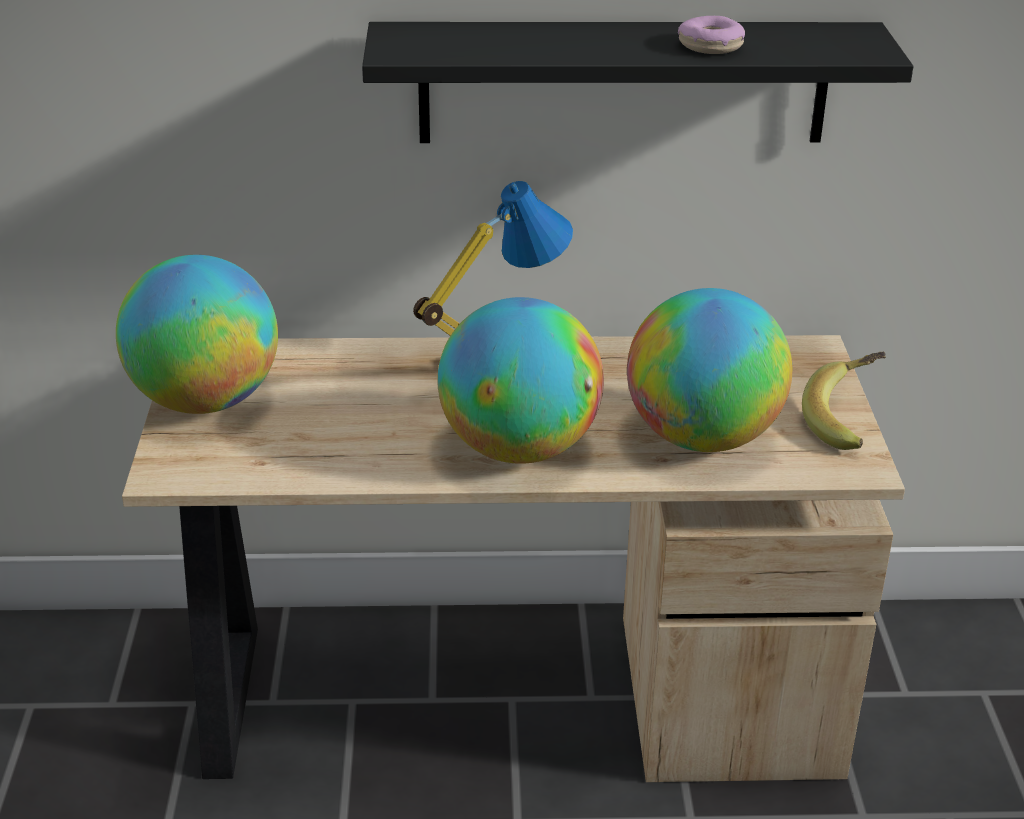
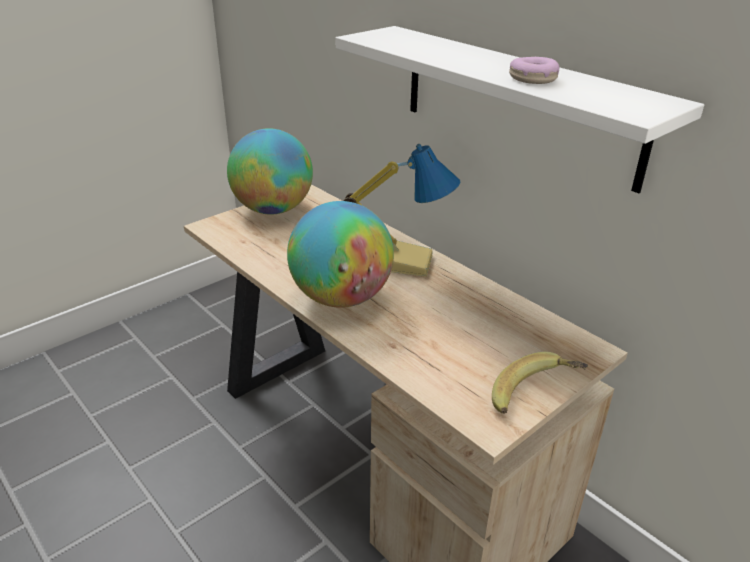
camera: 50 degrees right, 0 degrees up
black shelf [362,22,913,143] -> white shelf [335,26,704,193]
globe [627,288,792,452] -> none

